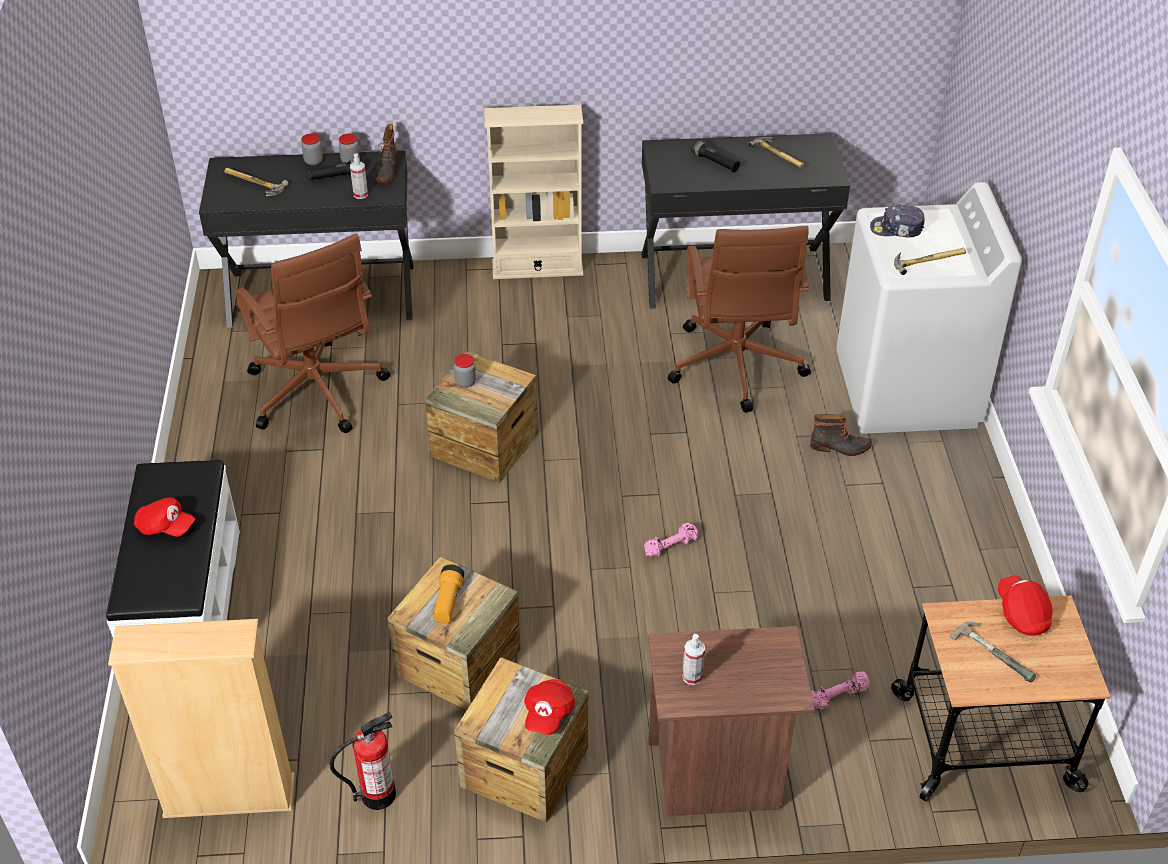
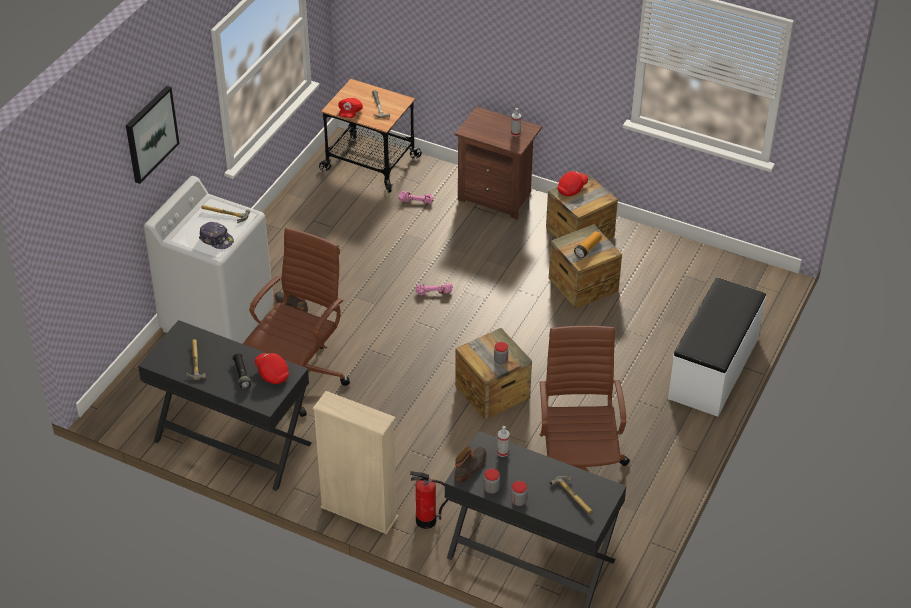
camera: 150 degrees left, 0 degrees up
beige bookcase [108,619,295,818] -> none
red cap [134,497,195,537] -> red cap moved to [255,353,289,384]
black flashlight [307,160,354,181] -> none
fire extinguisher [329,712,396,810] -> fire extinguisher moved to [410,471,448,529]
none -> picture [126,86,179,184]

